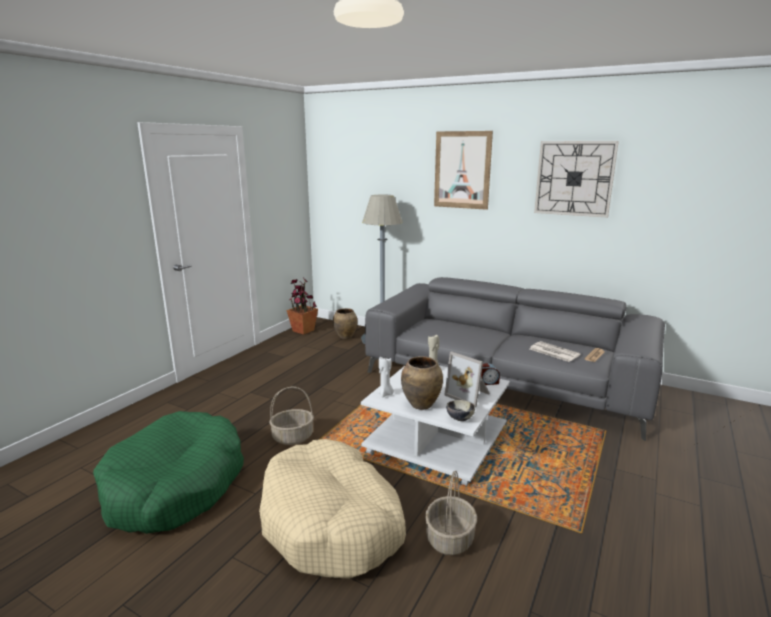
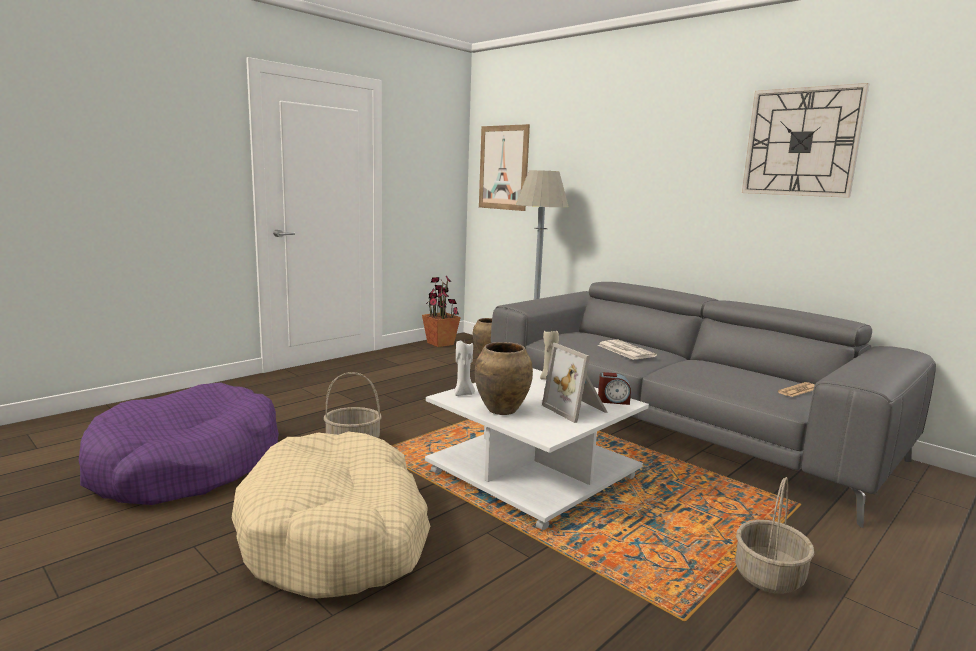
camera: 15 degrees right, 5 degrees down
green dog bed [93,411,244,534] -> purple dog bed [79,382,279,505]
basket [425,471,477,555] -> basket moved to [735,477,814,594]
picture [434,131,493,210] -> picture moved to [479,124,530,211]
bowl [446,400,475,421] -> none
newspaper [530,341,581,362] -> newspaper moved to [598,340,657,360]

